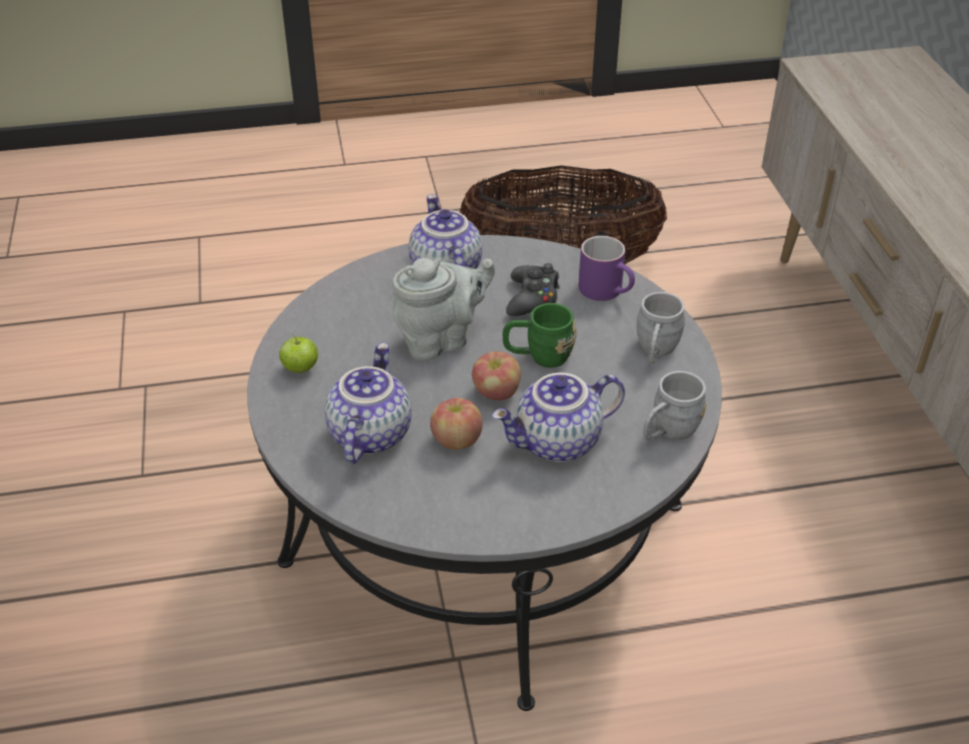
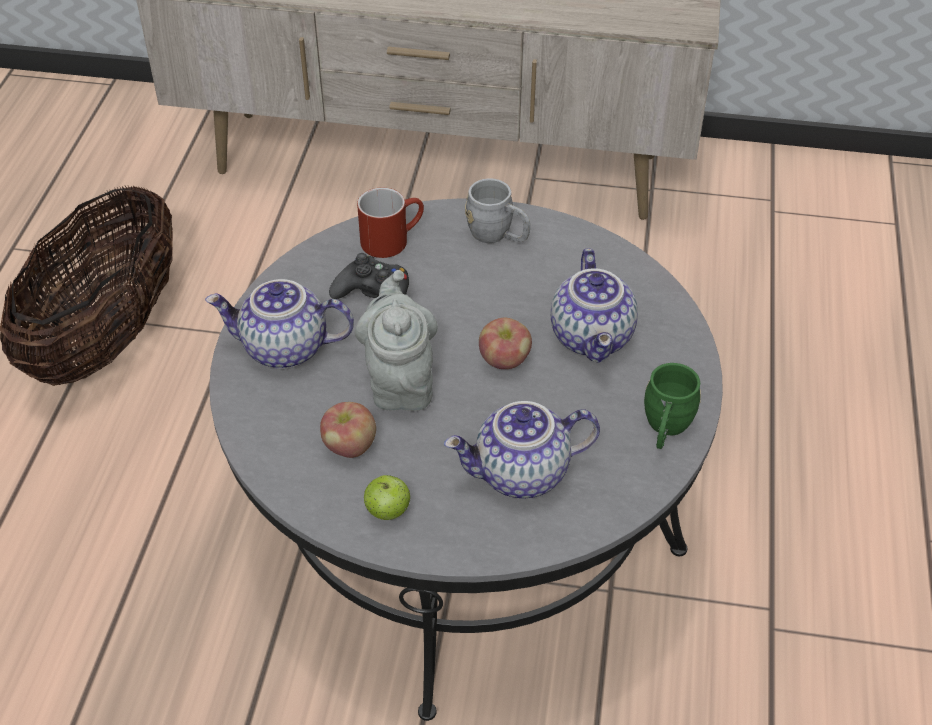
camera: 70 degrees left, 5 degrees up
teapot [324,343,412,464] -> teapot turned 45 degrees counterclockwise [444,401,600,498]
apple [430,398,483,450] -> apple moved to [320,402,376,458]
green mug [503,303,577,368] -> green mug moved to [644,363,701,449]
purple mug [578,236,635,301] -> red mug [357,187,424,258]
grey mug [643,371,707,442] -> none

